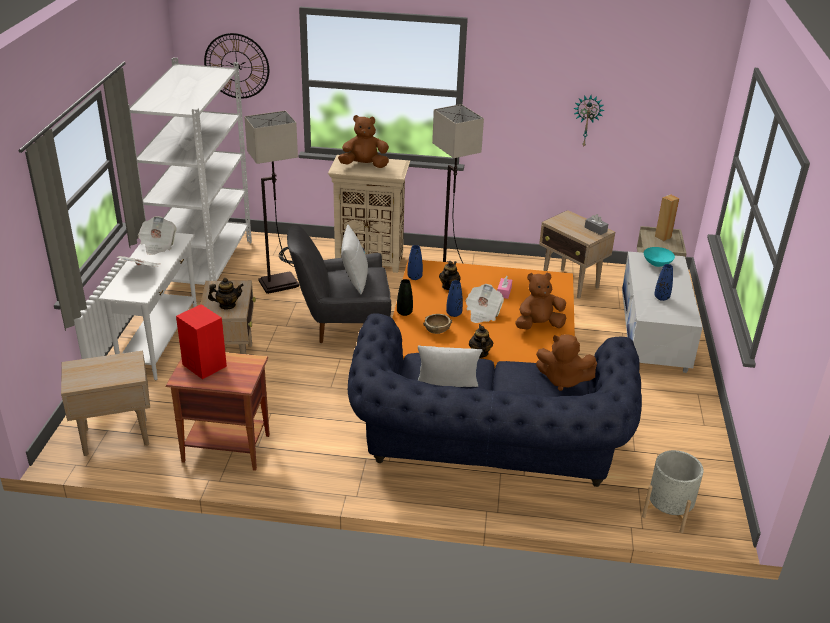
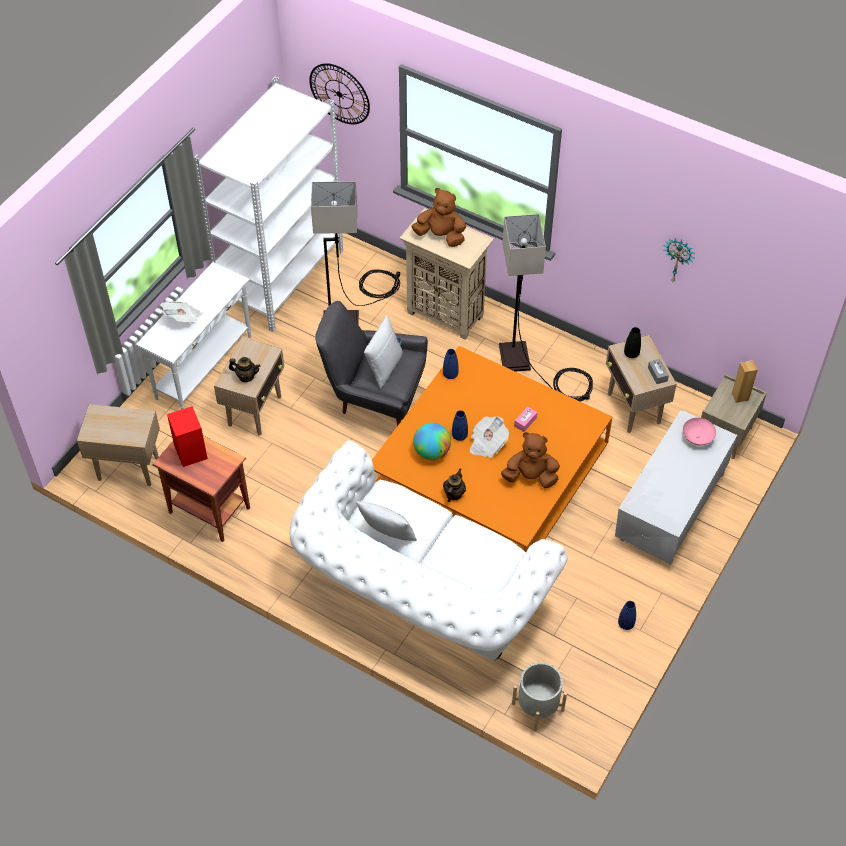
camera: 25 degrees right, 20 degrees up
newspaper [138,216,177,255] -> none
blue sofa [348,313,642,487] -> white sofa [290,440,568,660]
black vase [397,279,413,316] -> black vase moved to [624,327,641,358]
brown bowl [423,314,452,334] -> globe [413,423,451,460]
teapot [439,261,461,290] -> none
brown plush toy [536,334,597,391] -> none
turquoise bowl [644,247,675,267] -> pink bowl [683,418,716,445]
blue vase [654,264,673,301] -> blue vase moved to [618,601,636,630]

